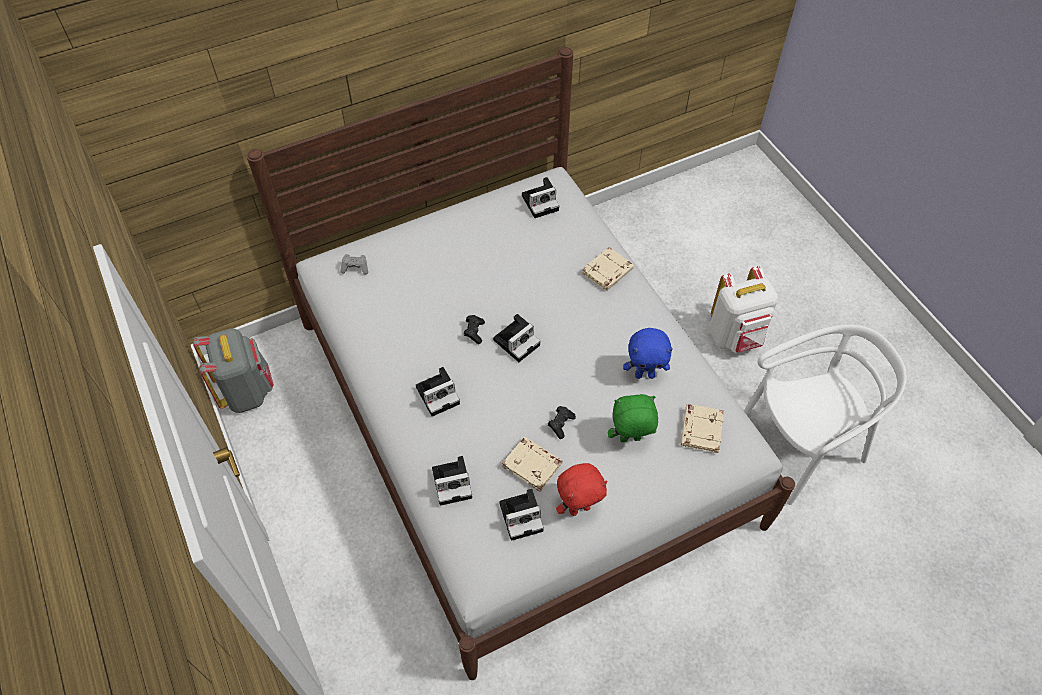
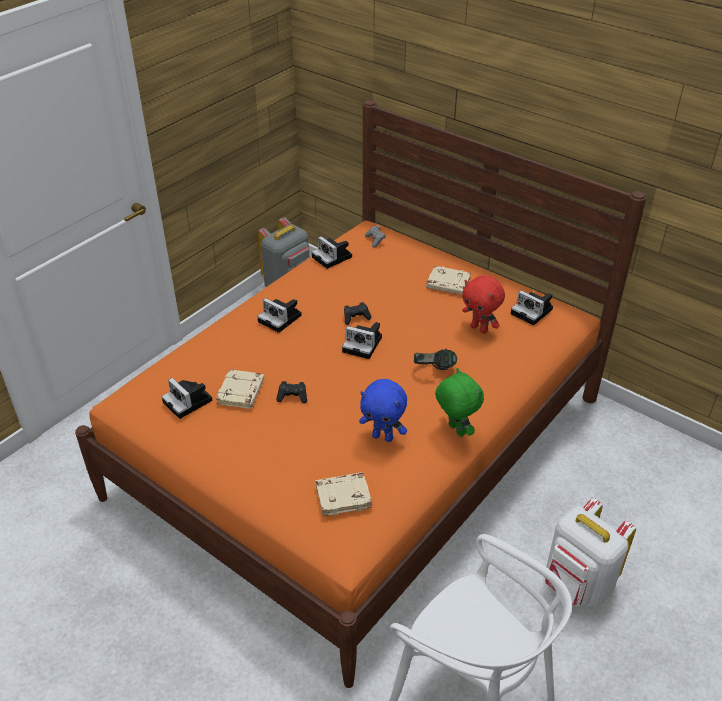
camera: 65 degrees right, 15 degrees down
white bed [247,47,795,680] -> orange bed [75,100,646,688]
camera [432,456,472,506] -> camera moved to [312,236,352,269]
red plush toy [556,463,607,516] -> red plush toy moved to [462,275,505,334]
beige book [582,247,634,291] -> beige book moved to [426,266,471,295]
green plush toy [608,394,658,442] -> green plush toy moved to [435,368,484,437]
blue plush toy [623,328,673,379] -> blue plush toy turned 45 degrees counterclockwise [359,379,407,442]
none -> headphones [414,349,457,370]

